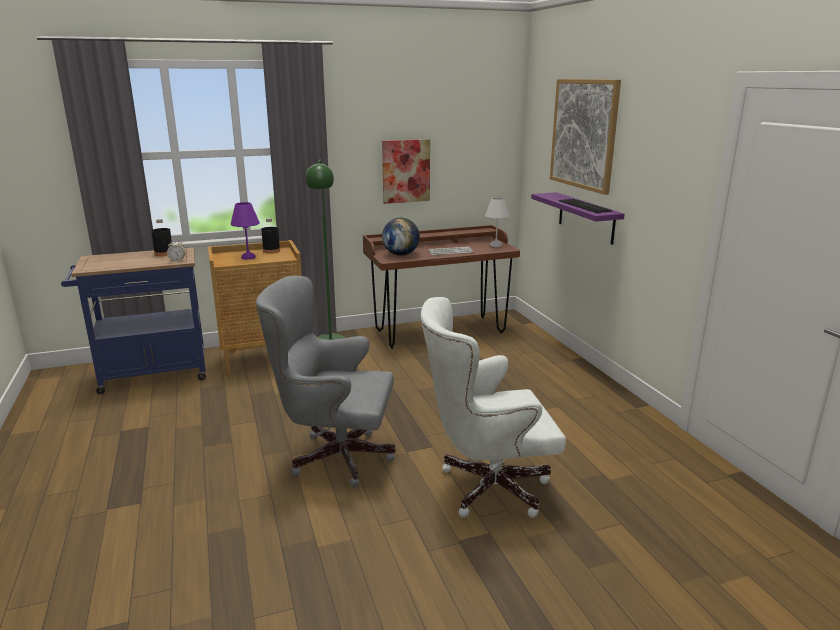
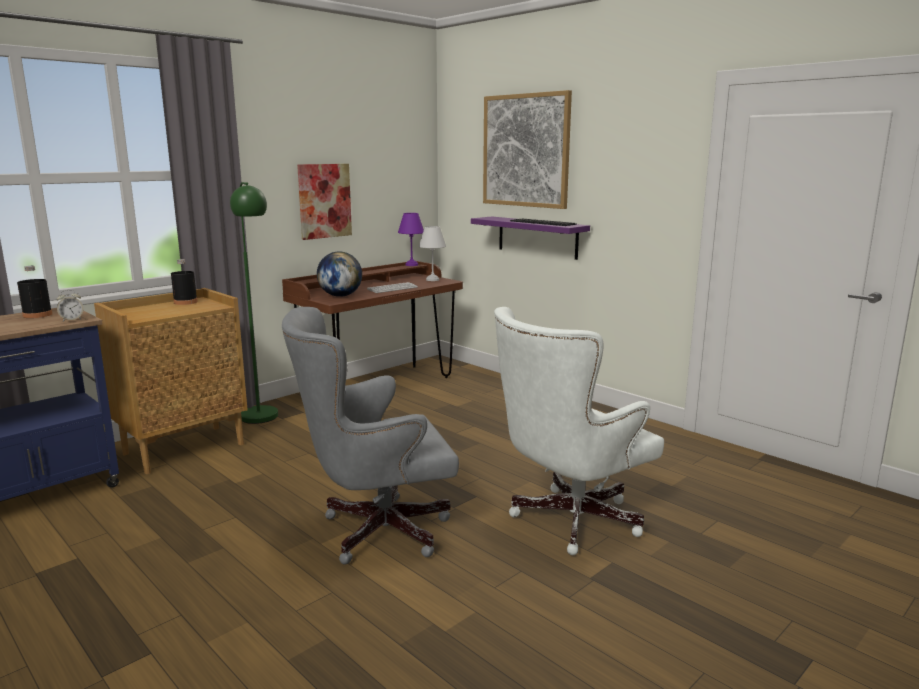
camera: 25 degrees left, 5 degrees down
purple table lamp [231,202,260,259] -> purple table lamp moved to [398,213,424,266]

